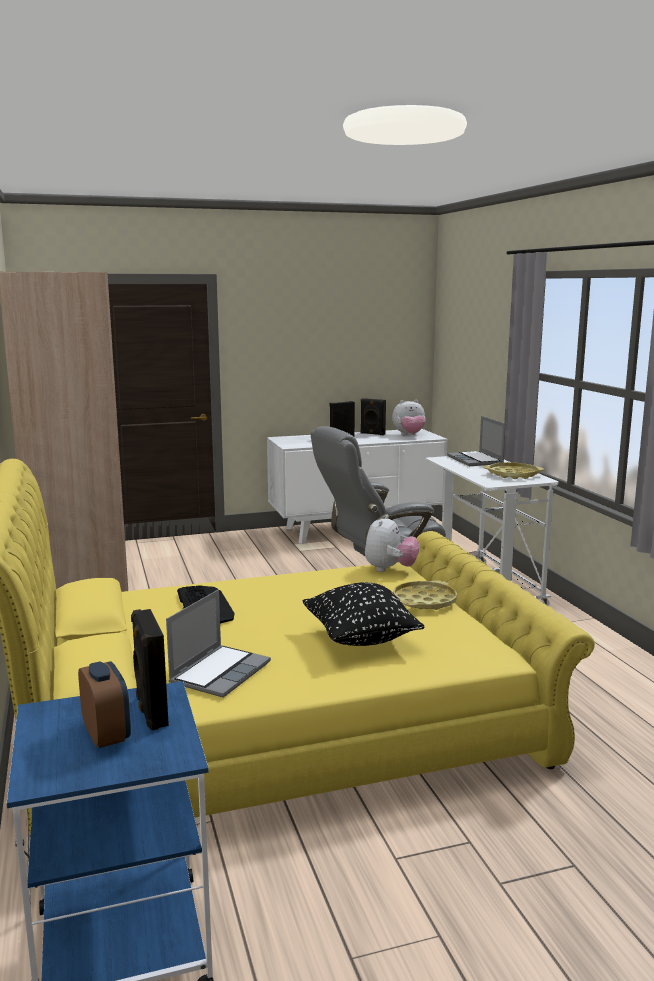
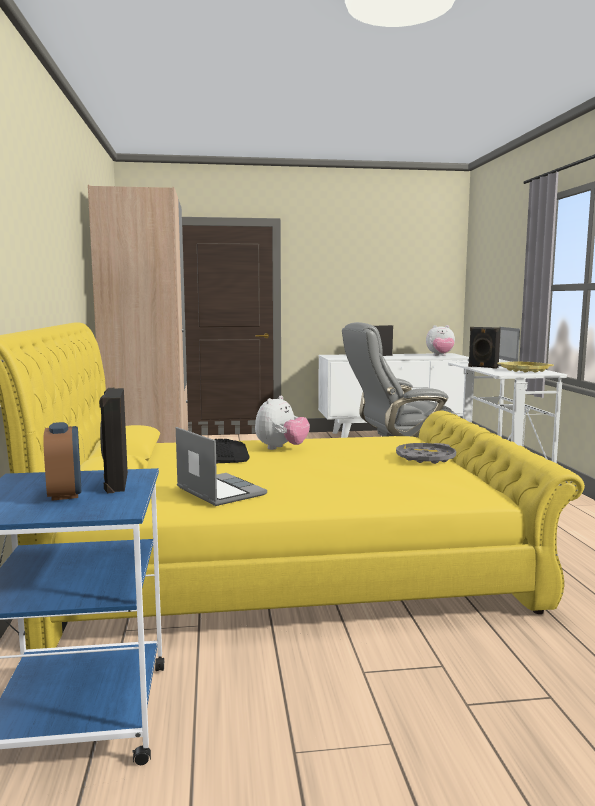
camera: 10 degrees right, 5 degrees down
laptop [166,590,271,698] -> laptop turned 75 degrees counterclockwise [176,427,267,506]
black pillow [303,582,425,646] -> none
black speaker [360,398,386,435] -> black speaker moved to [468,327,501,369]
plush toy [365,515,419,572] -> plush toy moved to [255,396,310,450]
yellow tray [393,580,457,610] -> grey tray [396,443,456,464]

